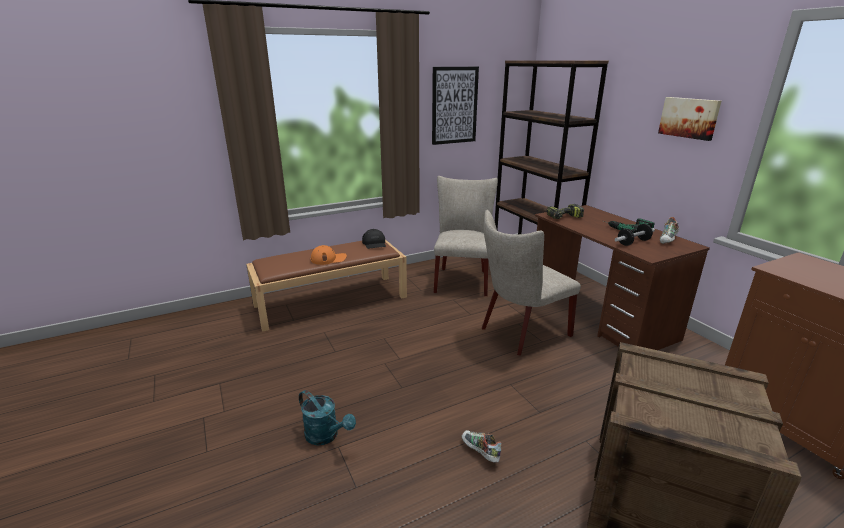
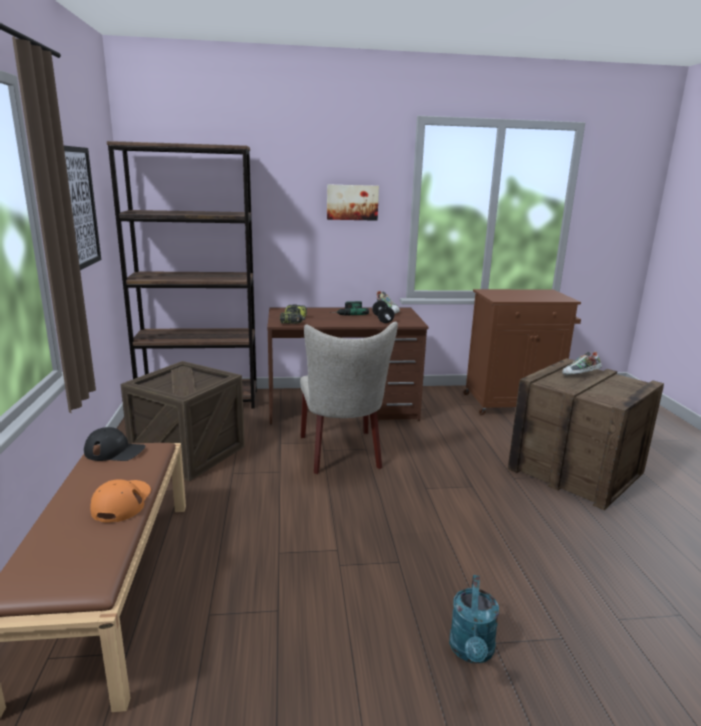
camera: 70 degrees left, 5 degrees down
turquoise watering can [299,390,356,446] -> turquoise watering can turned 135 degrees clockwise [449,575,499,664]
beige chair [434,176,498,296] -> crate [120,361,245,481]
shoe [461,430,502,463] -> shoe moved to [562,352,602,375]

